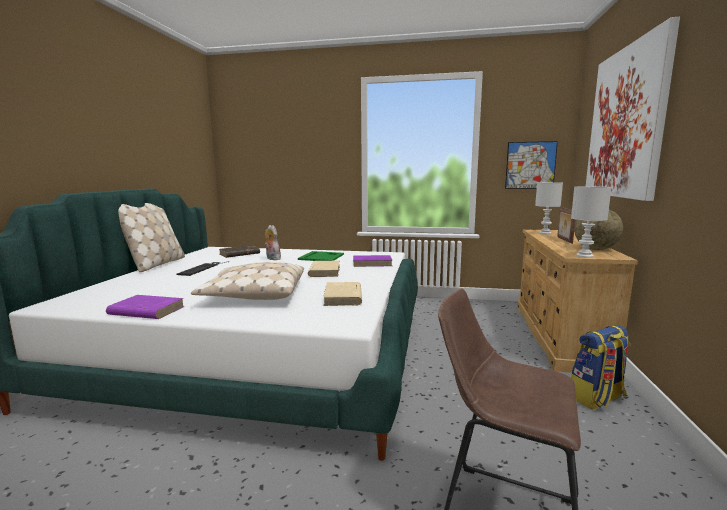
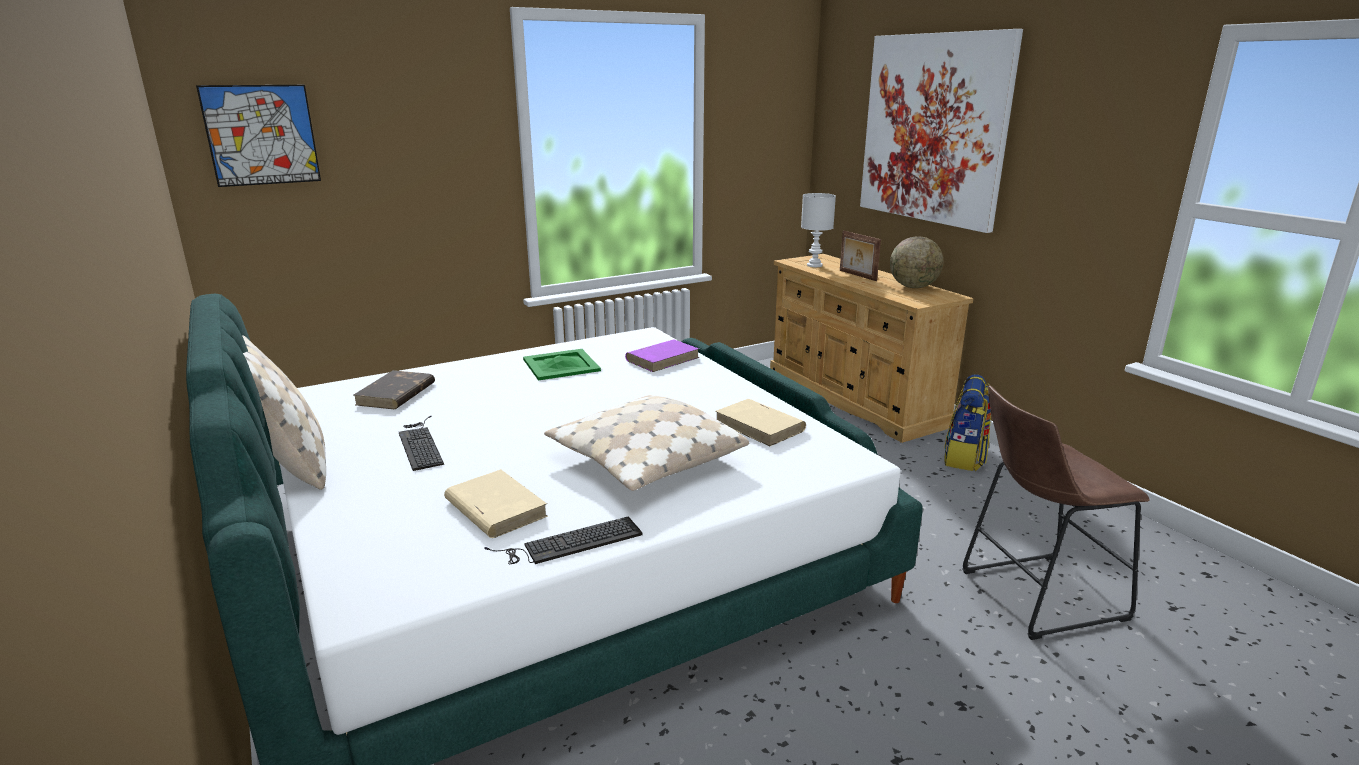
camera: 40 degrees left, 10 degrees up
purple book [106,295,185,319] -> keyboard [484,516,642,564]
plush toy [265,225,281,260] -> none
beige book [308,261,340,277] -> beige book moved to [444,469,548,538]
picture [505,141,558,189] -> picture moved to [196,85,321,187]
white table lamp [571,186,612,258] -> none

